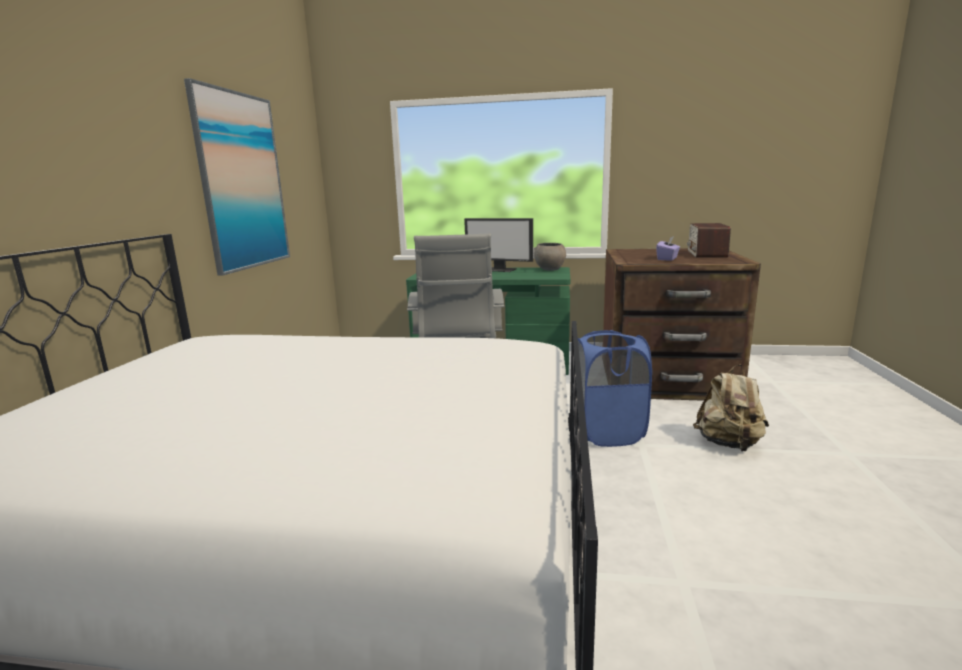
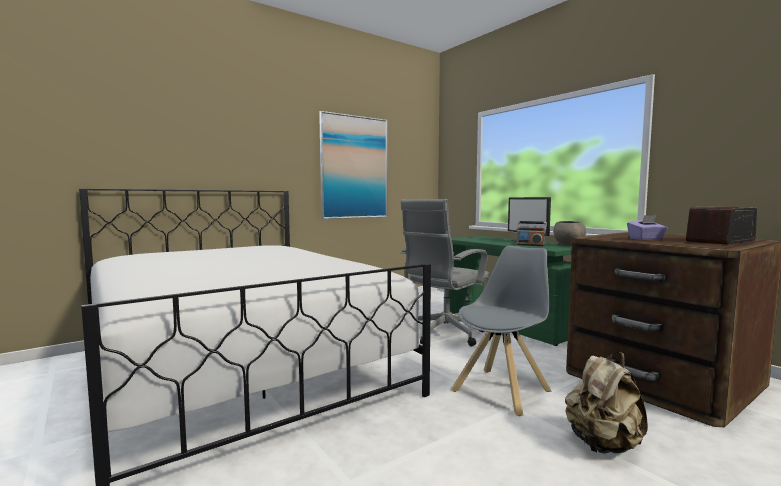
camera: 45 degrees right, 10 degrees down
blue laundry basket [578,330,652,447] -> grey chair [451,245,552,416]
none -> radio [516,221,547,246]

